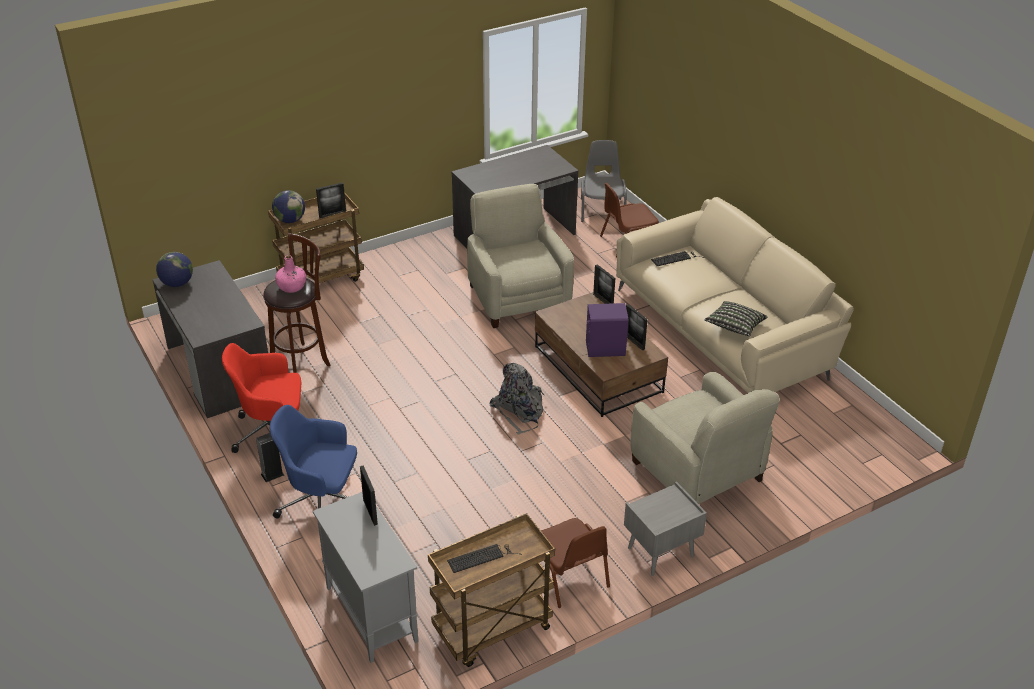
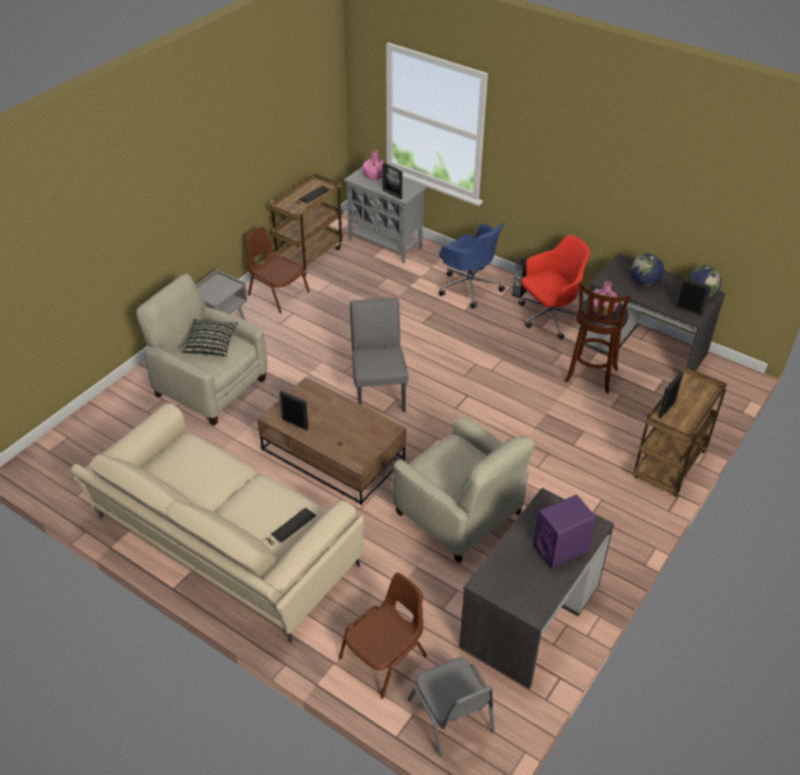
camera: 155 degrees right, 5 degrees up
blue office chair [270,405,357,518] -> blue office chair turned 60 degrees clockwise [439,223,505,308]
globe [272,190,305,223] -> globe moved to [631,254,664,286]
grey backpack [489,363,544,435] -> grey chair [350,298,408,412]
purple speaker [586,303,628,357] -> purple speaker moved to [533,495,596,568]
picture frame [593,264,615,304] -> picture frame moved to [674,277,710,316]
pillow [704,301,767,336] -> pillow moved to [182,319,238,357]
none -> pink bottle [363,150,385,180]

